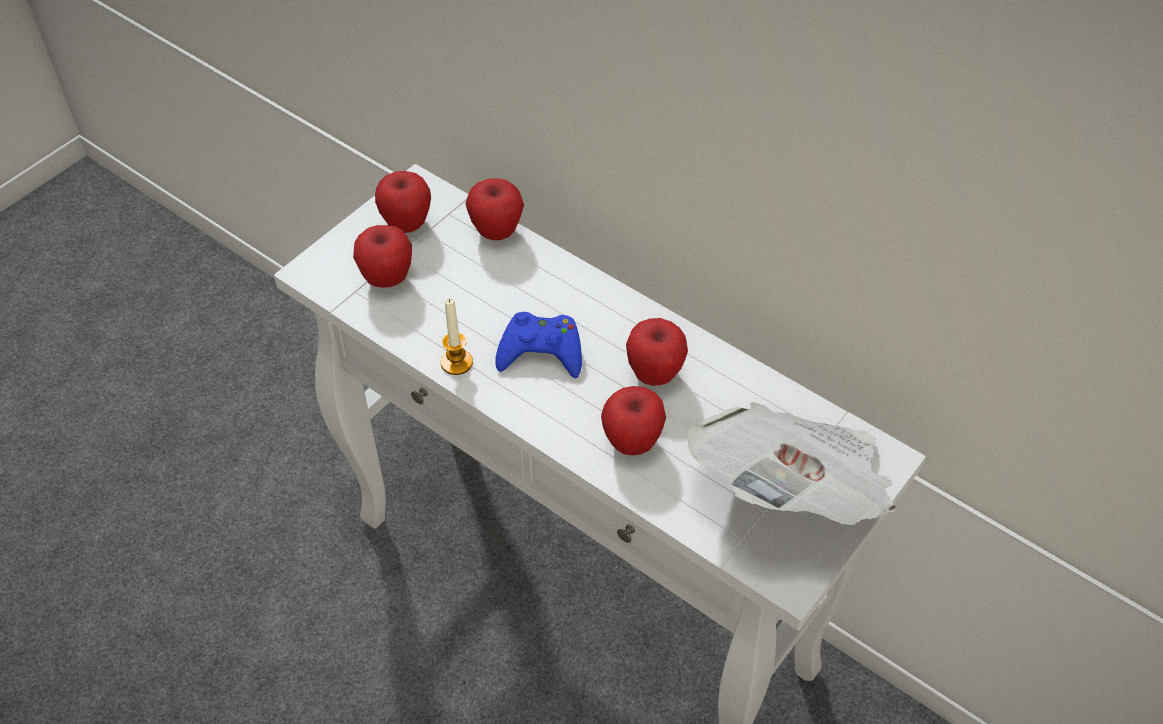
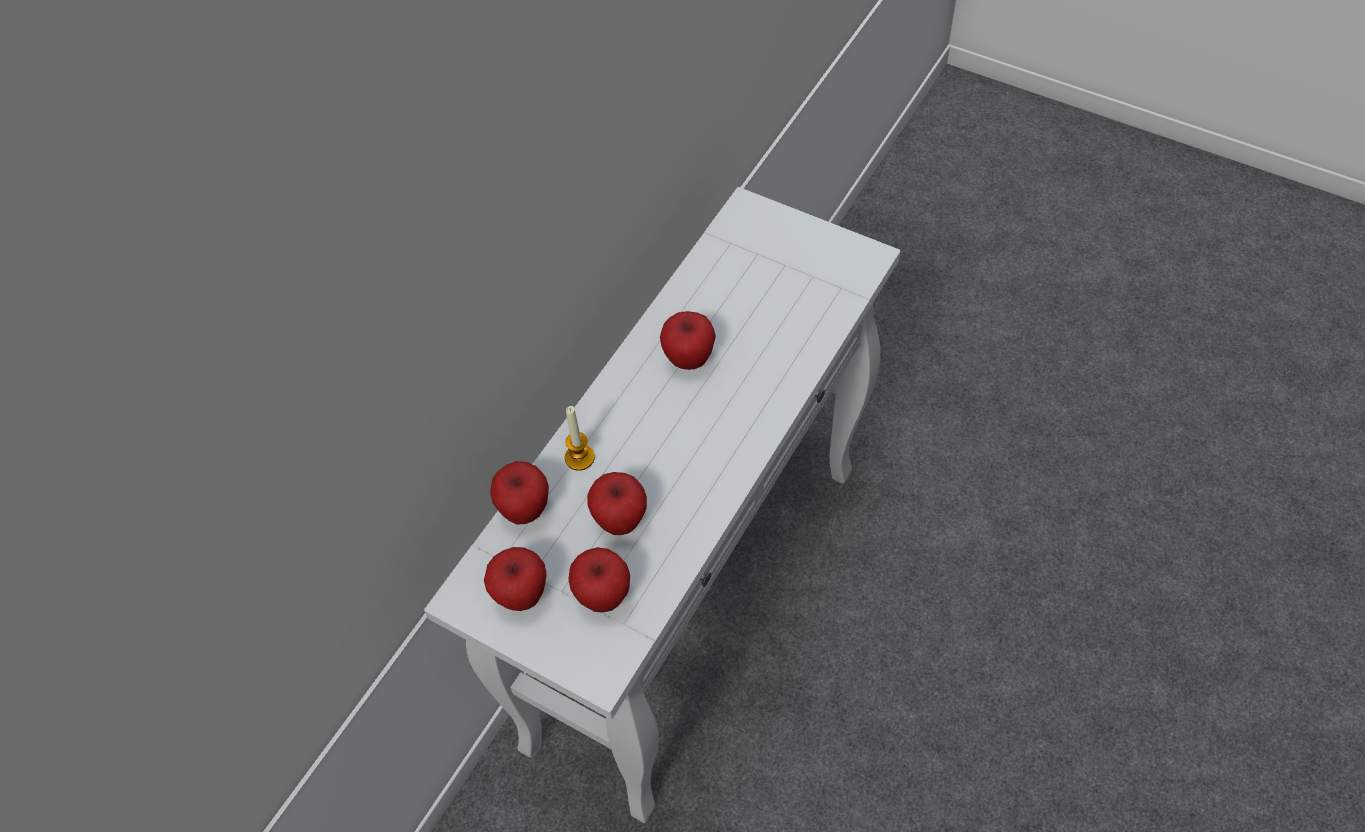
camera: 95 degrees left, 5 degrees up
candle [441,298,473,375] -> candle moved to [565,406,595,471]
blue game controller [495,312,582,378] -> none
apple [601,386,666,455] -> apple moved to [587,472,647,535]
newspaper [686,402,895,525] -> none

